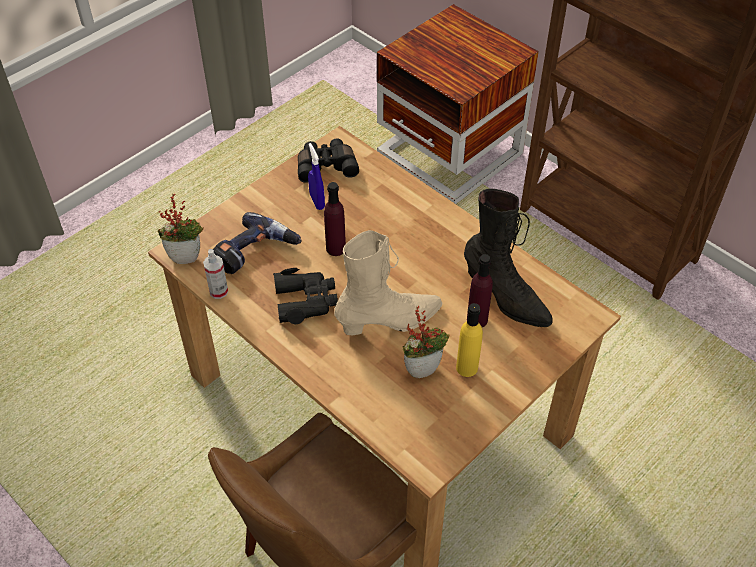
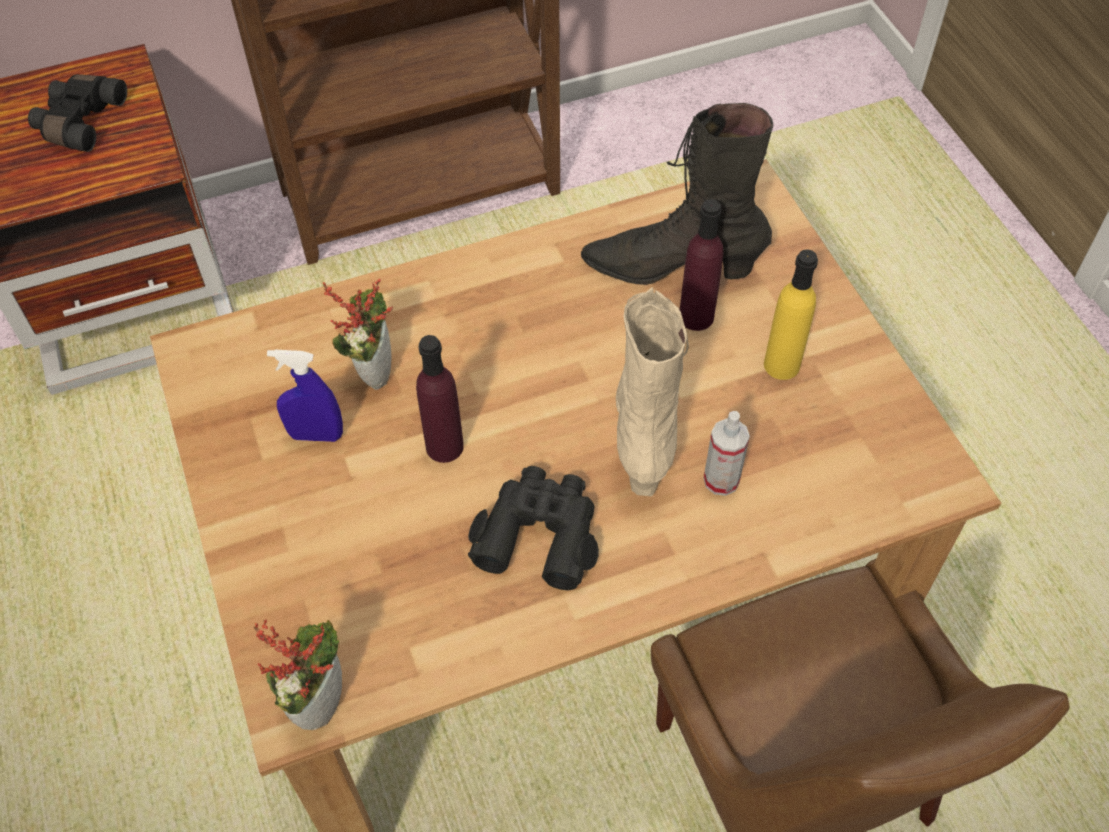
camera: 65 degrees left, 5 degrees up
spray bottle [203,249,228,299] -> spray bottle moved to [704,411,750,496]
power drill [213,212,302,274] -> none
black binoculars [298,138,359,183] -> black binoculars moved to [28,74,127,152]
potted plant [403,306,449,378] -> potted plant moved to [323,279,393,390]
black boot [464,188,553,327] -> black boot turned 150 degrees counterclockwise [581,103,773,285]

